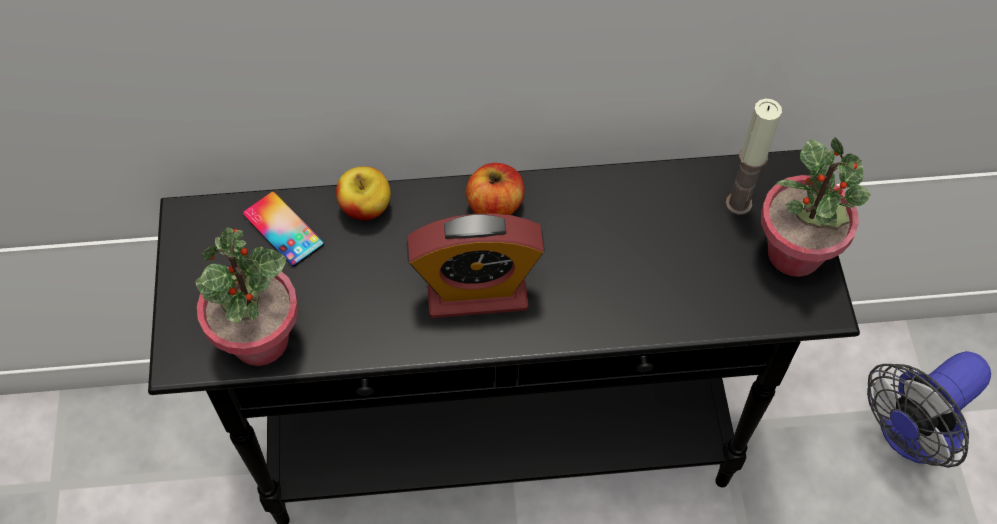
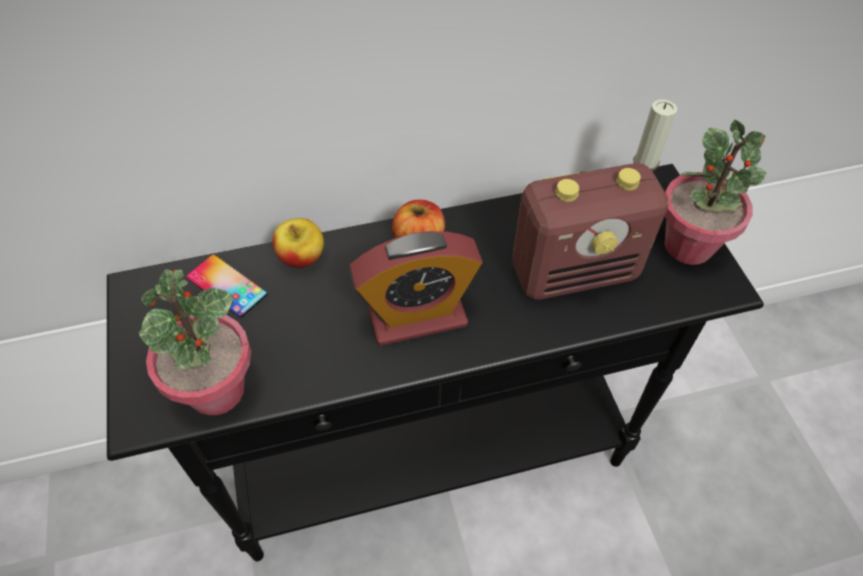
camera: 10 degrees left, 5 degrees down
fan [867,351,991,468] -> none
none -> radio [512,163,668,299]

